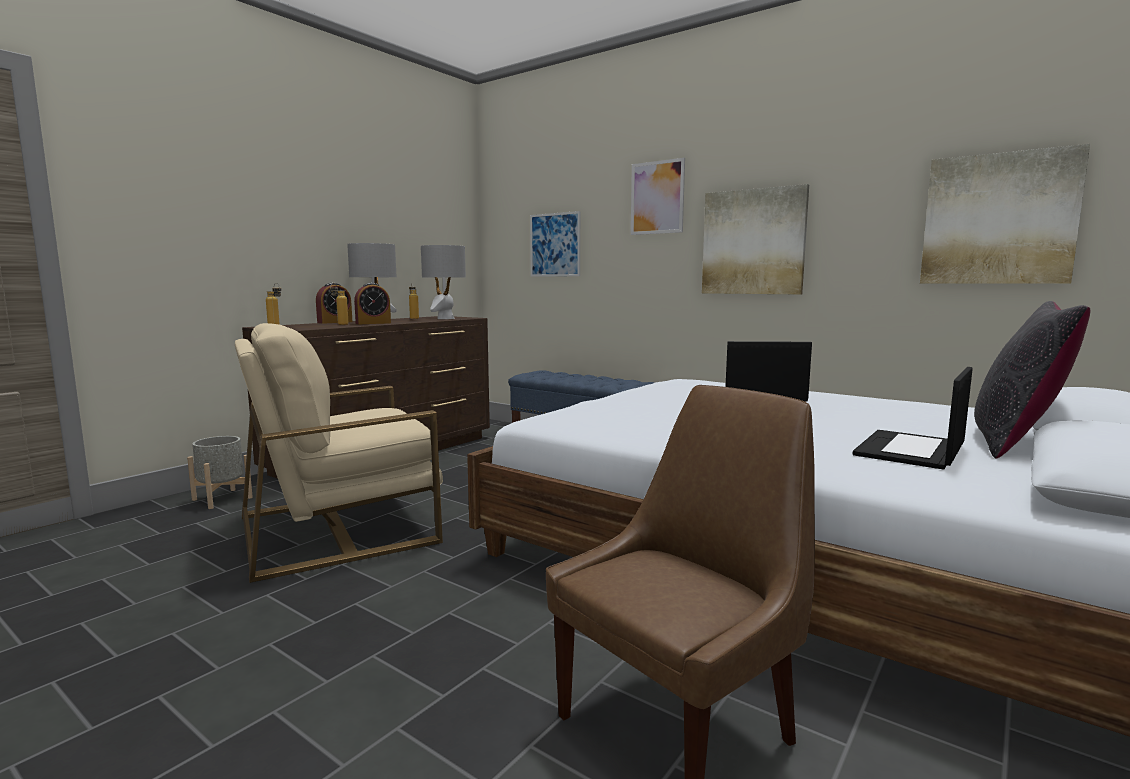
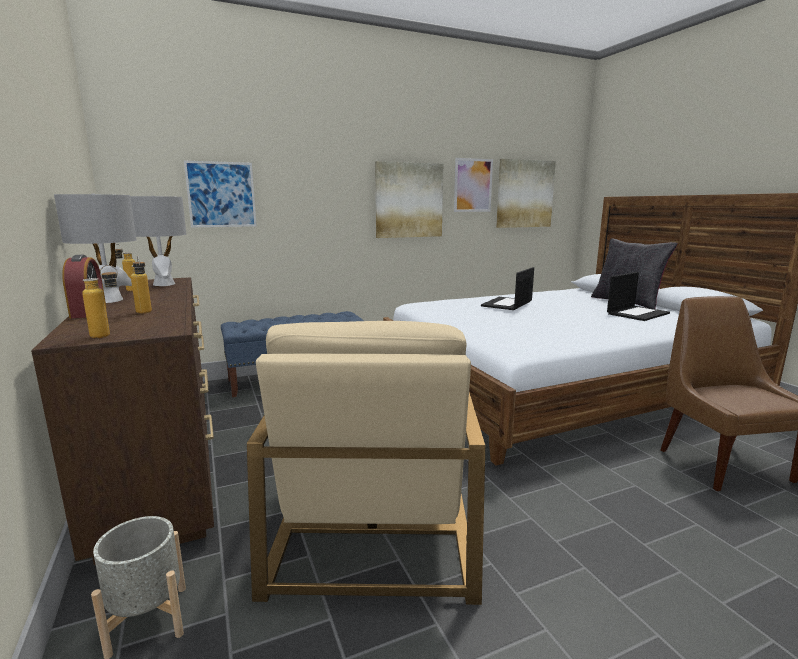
camera: 60 degrees left, 5 degrees up
alarm clock [354,283,391,324] -> none
picture [631,158,685,235] -> picture moved to [454,158,493,212]
laptop [853,367,973,470] -> laptop turned 105 degrees counterclockwise [607,272,670,321]

